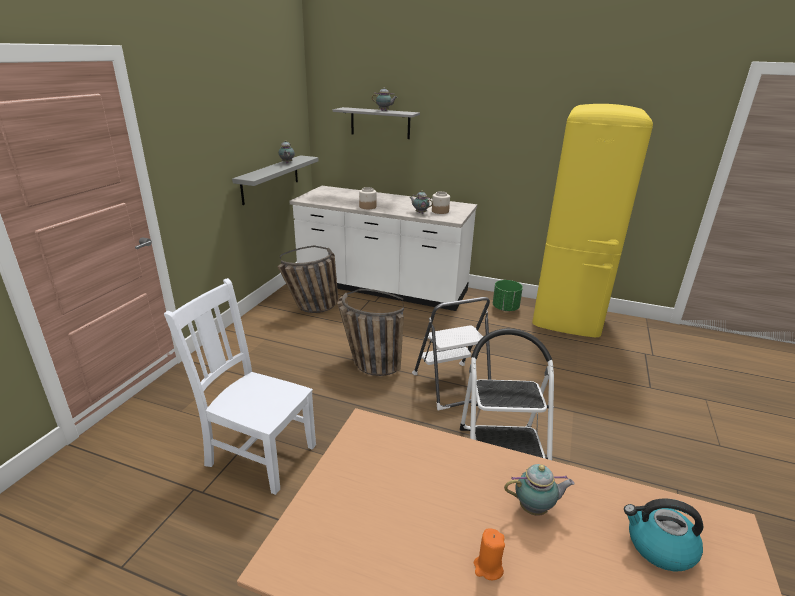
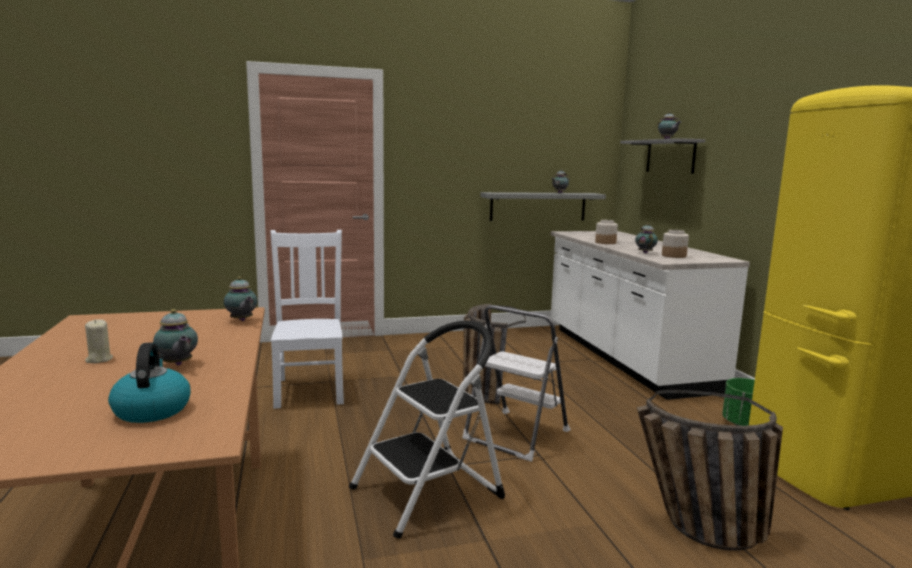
camera: 55 degrees right, 15 degrees down
basket [277,245,338,313] -> basket moved to [636,390,783,551]
orange candle [474,528,505,580] -> beige candle [85,319,113,363]
none -> teapot [224,276,258,321]

